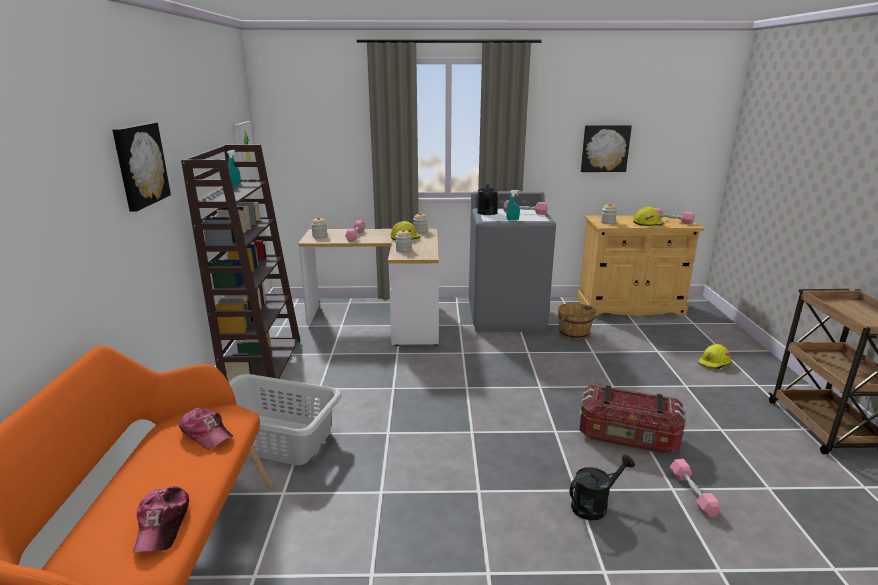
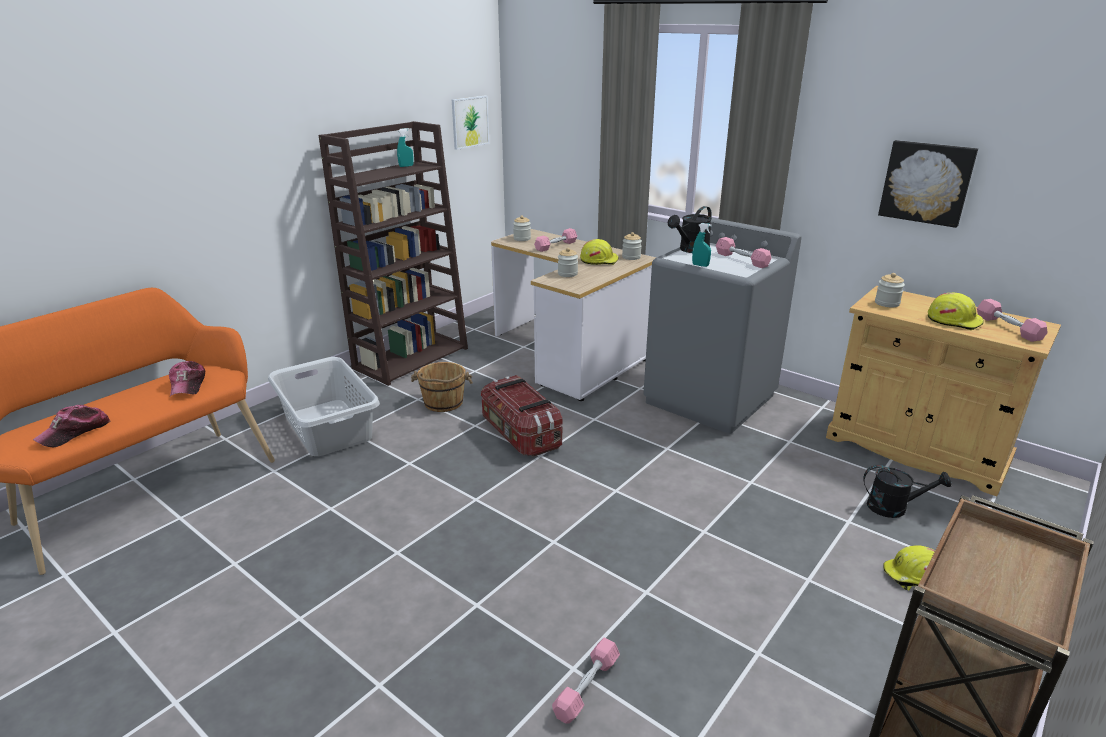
camera: 40 degrees right, 5 degrees up
picture [112,122,171,212] -> none
brown bucket [558,303,596,340] -> brown bucket moved to [411,362,473,412]
black watering can [570,454,635,520] -> black watering can moved to [863,465,952,518]
storage box [579,384,686,454] -> storage box moved to [481,375,562,457]

